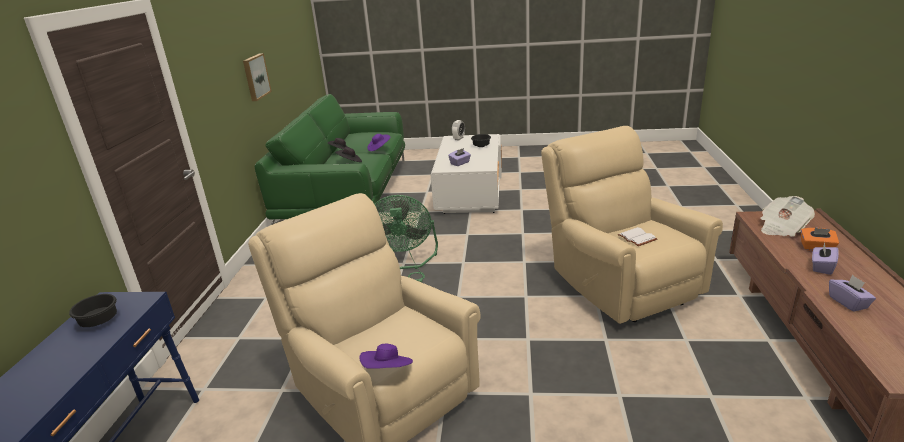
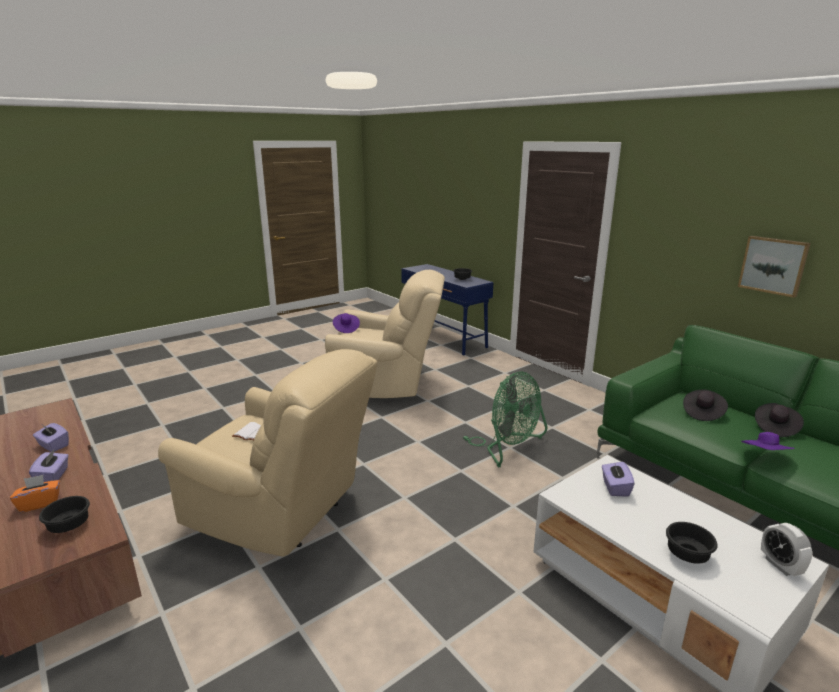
camera: 135 degrees right, 5 degrees down
newspaper [760,196,815,237] -> black bowl [39,496,90,533]

